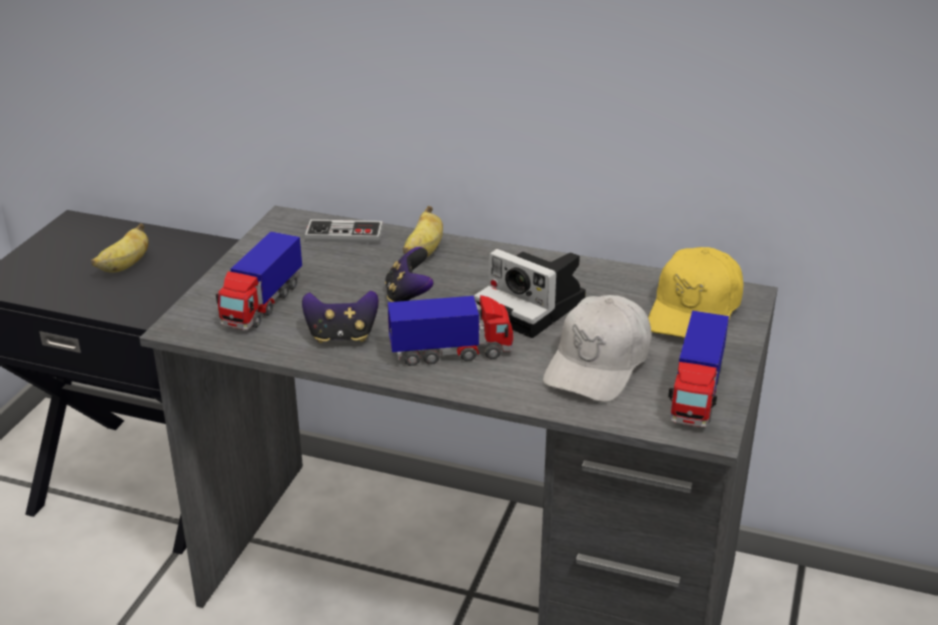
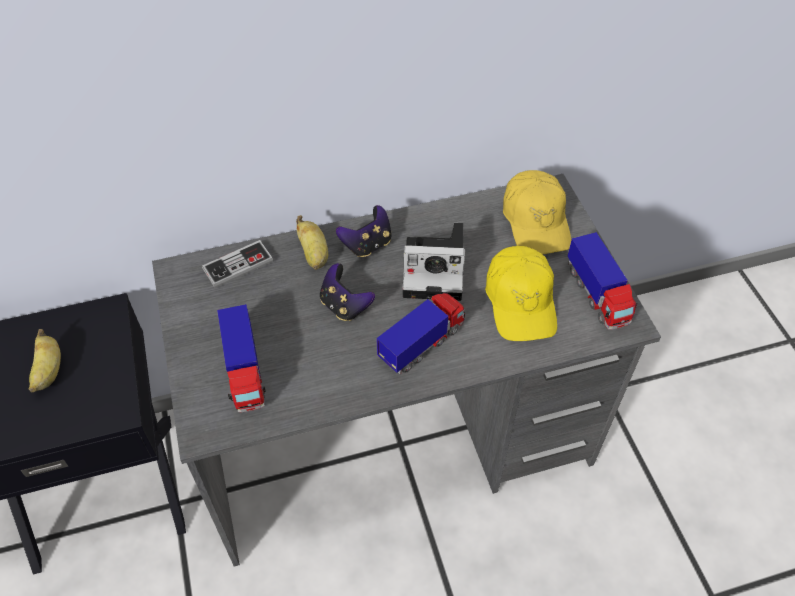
camera: 35 degrees left, 20 degrees up
game controller [302,291,379,343] -> game controller moved to [336,205,392,257]
white cap [543,295,651,402] -> yellow cap [485,246,557,341]

